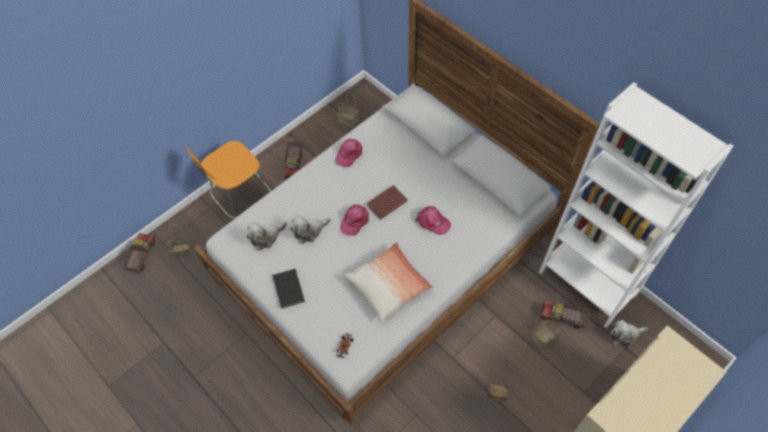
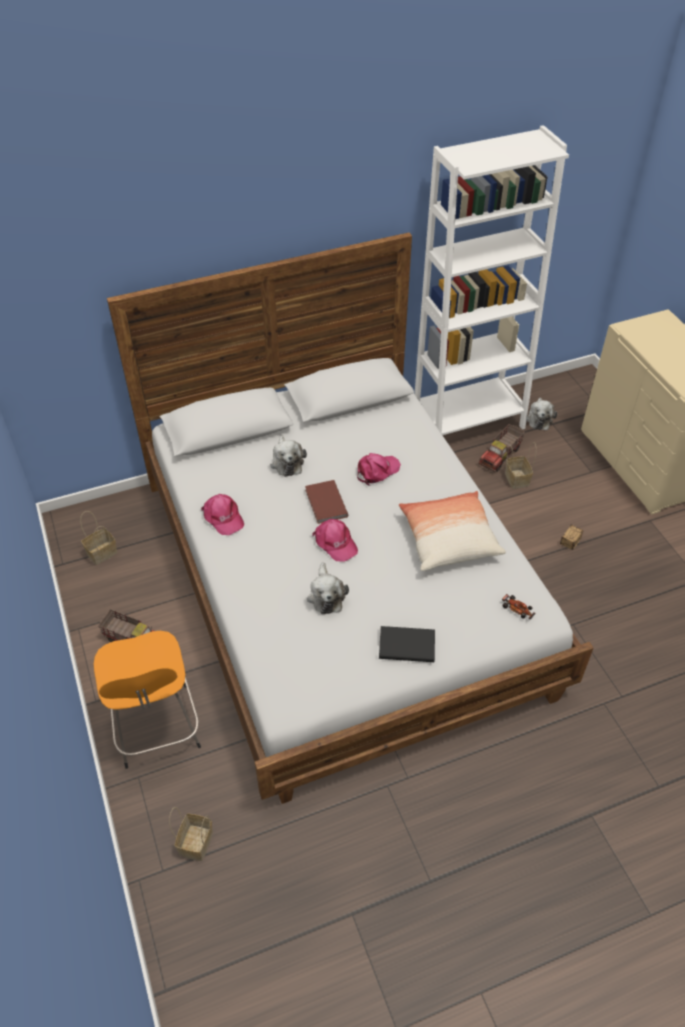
camera: 70 degrees left, 10 degrees down
toy truck [122,233,155,272] -> none
plush toy [246,222,287,251] -> plush toy moved to [270,436,307,477]

